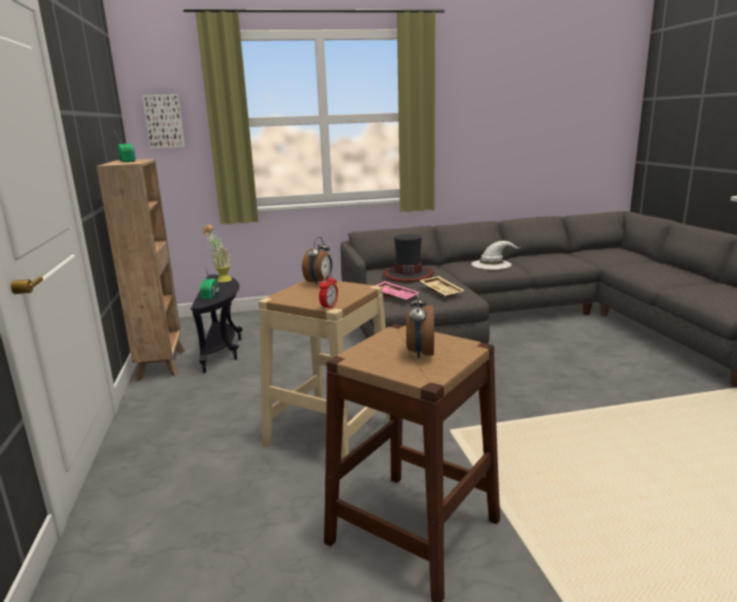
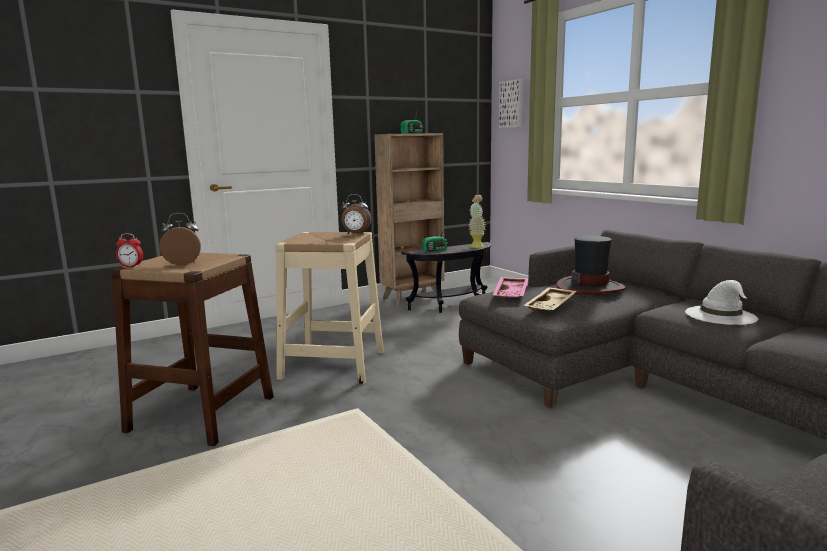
camera: 70 degrees right, 5 degrees down
alarm clock [319,274,338,310] -> alarm clock moved to [116,233,143,268]

